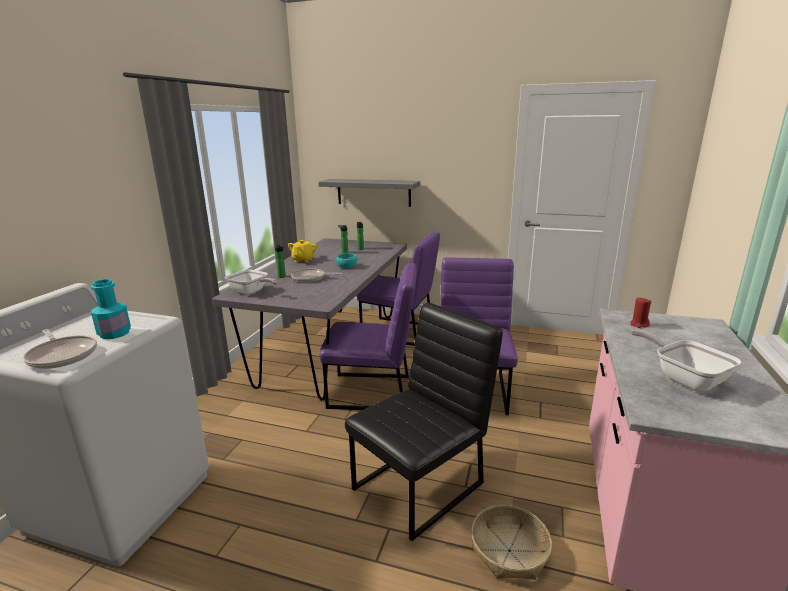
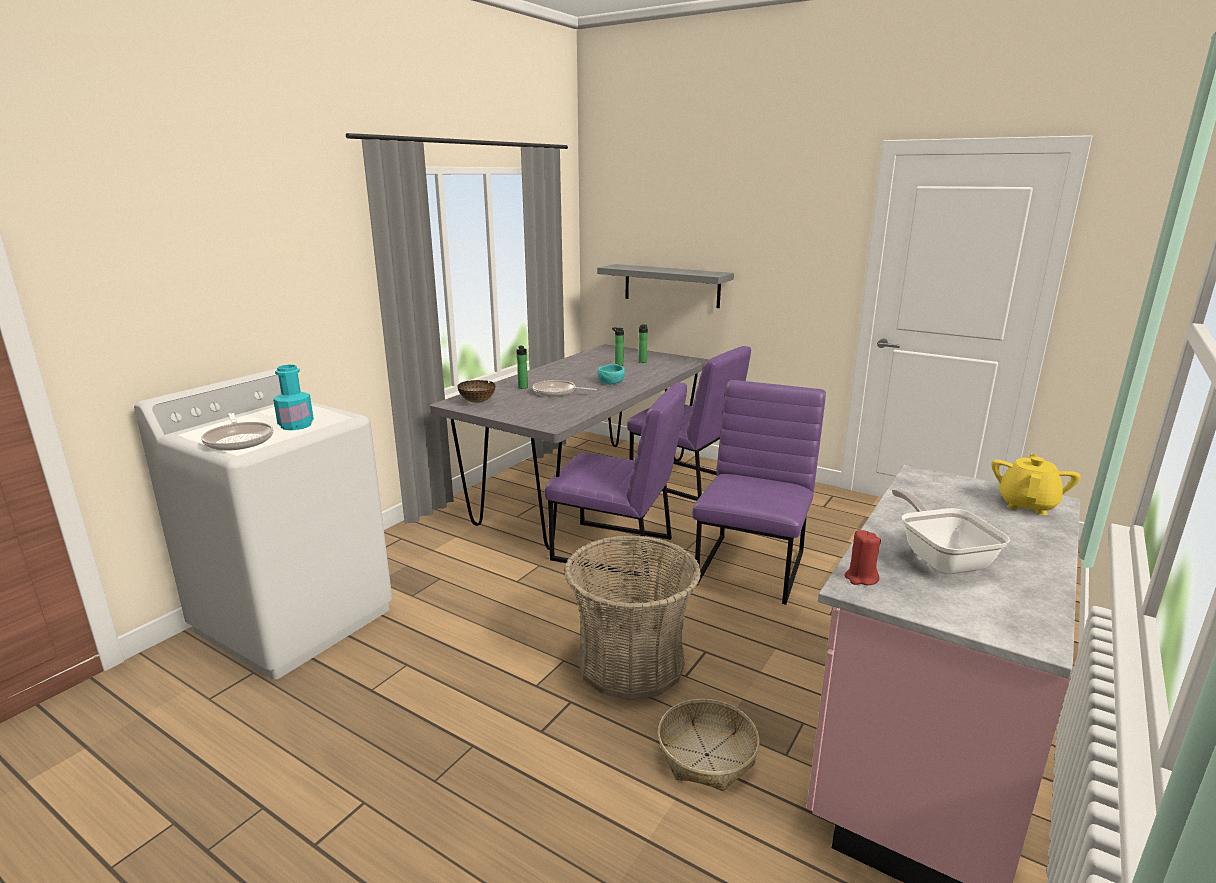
camera: 15 degrees right, 0 degrees up
frying pan [225,269,278,294] -> bowl [458,380,496,403]
yellow teapot [288,240,317,263] -> yellow teapot moved to [991,454,1081,515]
black chair [345,303,503,541] -> basket [564,535,701,700]
red candle [630,297,651,328] -> red candle moved to [844,530,881,585]

